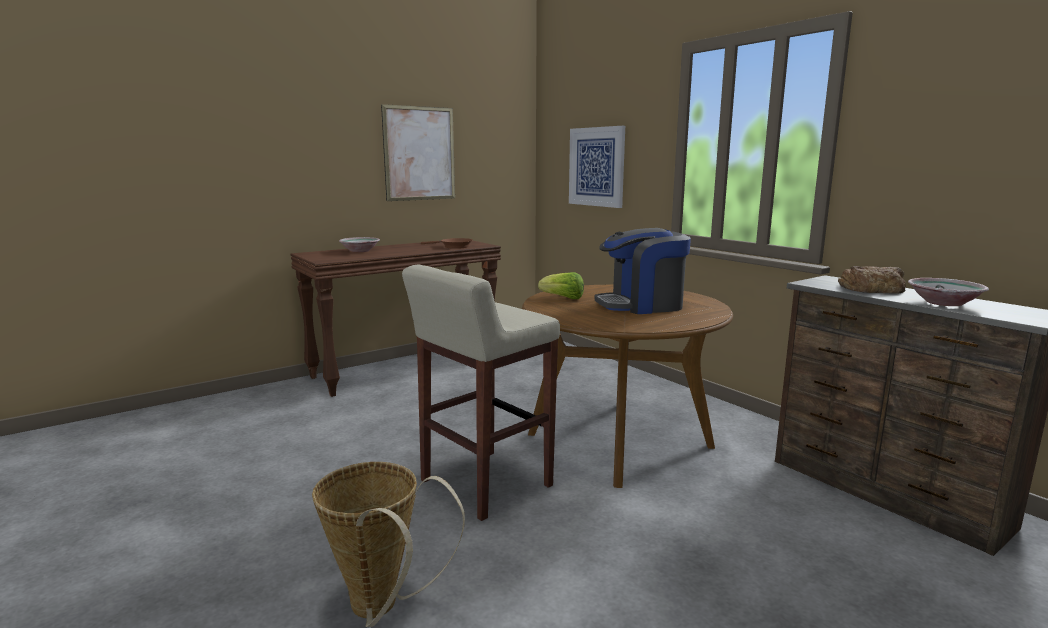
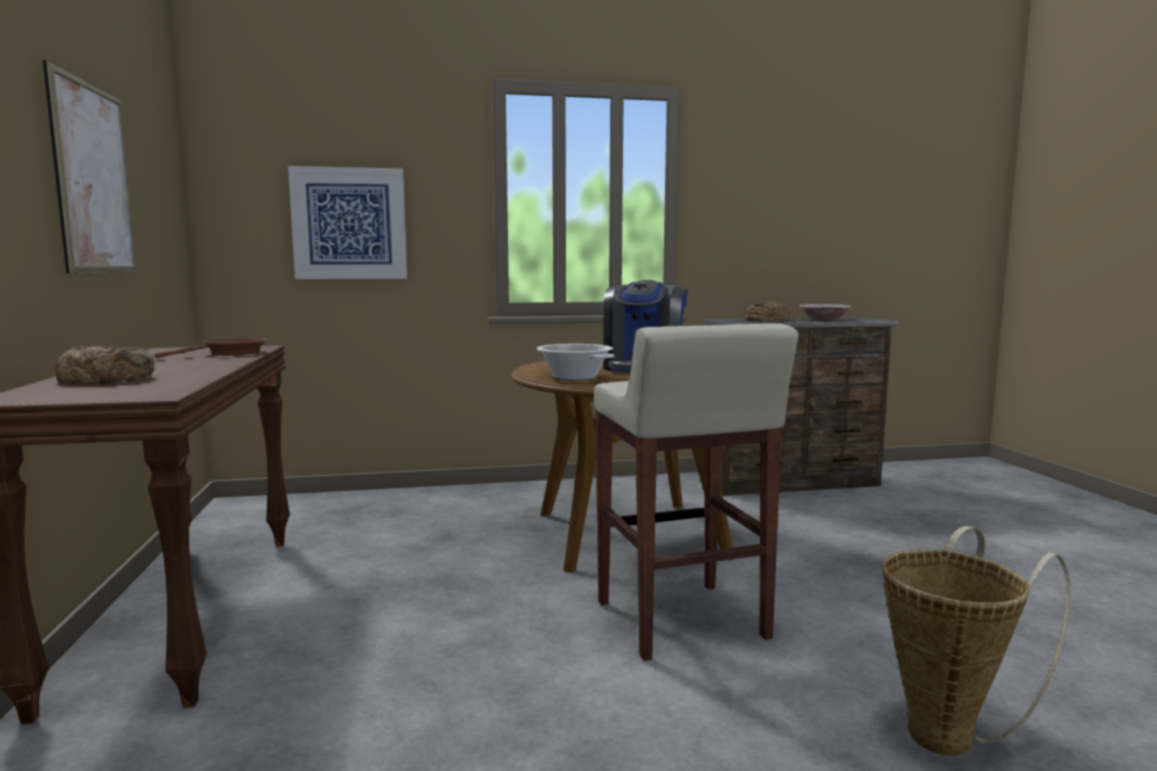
camera: 65 degrees left, 5 degrees down
bowl [339,237,380,252] -> bread [55,346,155,385]
lettuce [538,272,584,299] -> cooking pot [537,344,614,381]

